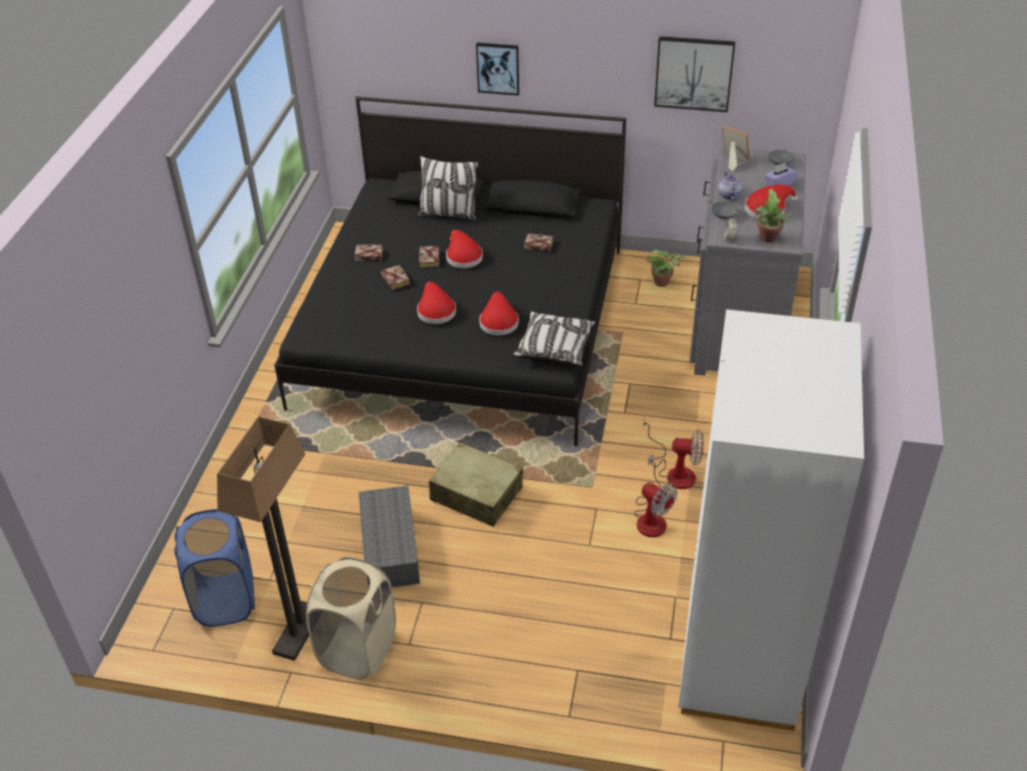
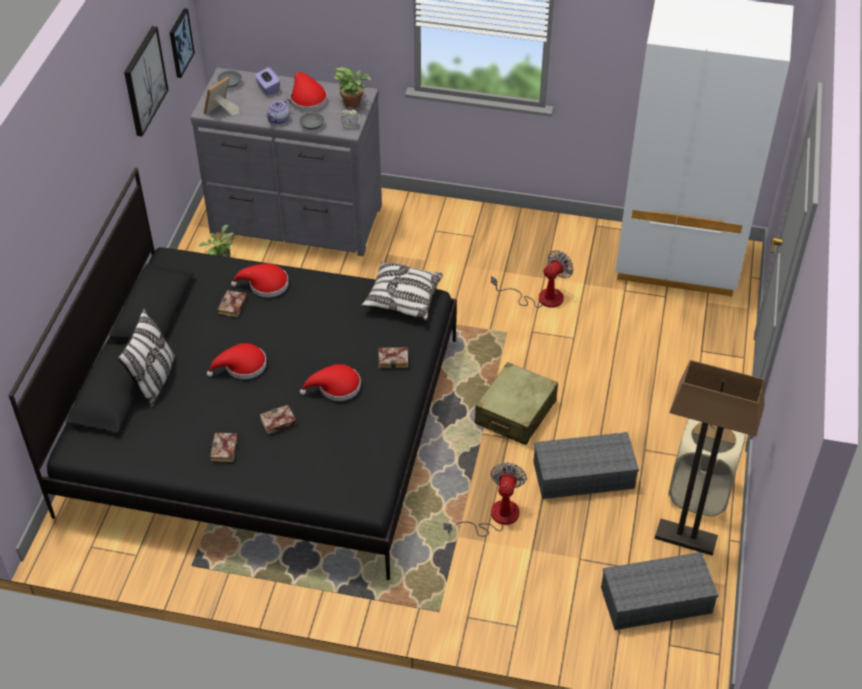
camera: 90 degrees left, 5 degrees up
blue laundry basket [174,509,255,627] -> grey storage box [601,552,718,630]
book [419,246,439,267] -> book moved to [378,347,408,369]
picture [476,43,519,96] -> picture moved to [170,8,195,78]
red hat [479,292,519,336] -> red hat moved to [231,264,289,297]
fan [643,416,704,489] -> fan moved to [444,463,527,537]
teapot [718,171,742,200] -> teapot turned 45 degrees counterclockwise [265,98,291,124]

